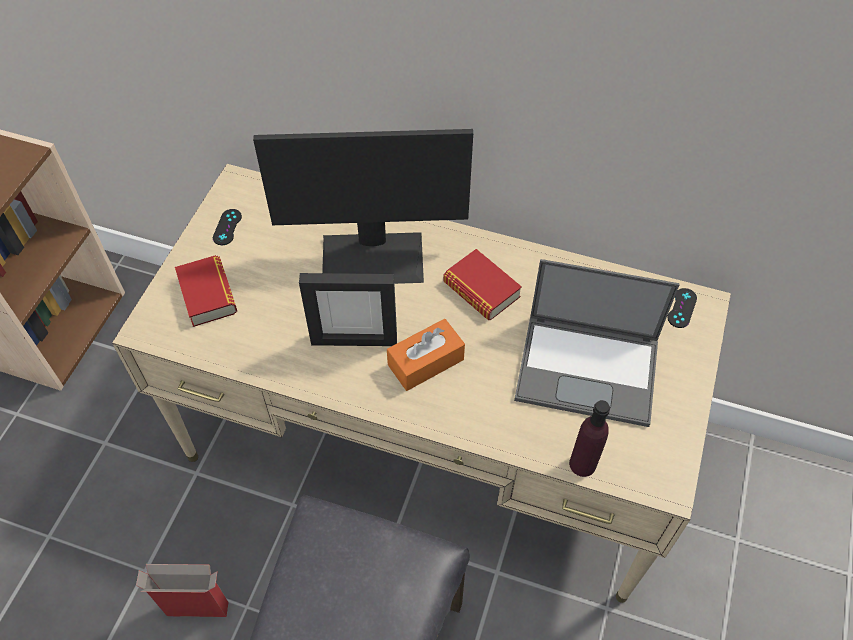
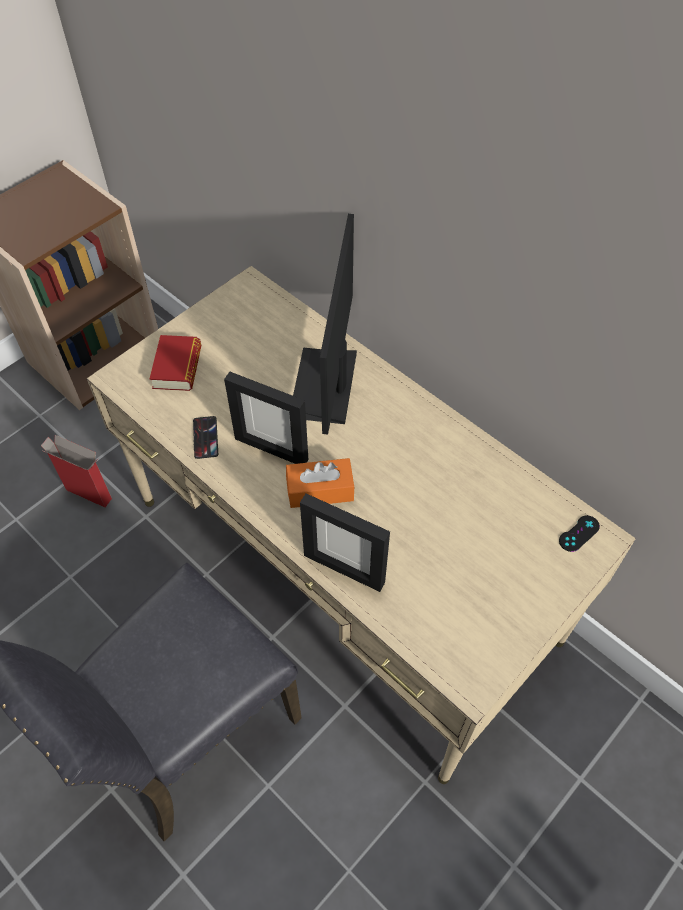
camera: 25 degrees right, 0 degrees up
cardboard box [136,564,228,617] -> cardboard box moved to [41,435,112,507]
black game controller [213,209,242,245] -> none
monitor [253,129,473,284] -> monitor turned 75 degrees clockwise [293,214,357,435]
book [443,249,522,320] -> none
laptop [514,259,680,427] -> none
purple bottle [569,400,610,477] -> none
none -> phone [193,416,218,459]
none -> picture frame [300,494,390,592]

